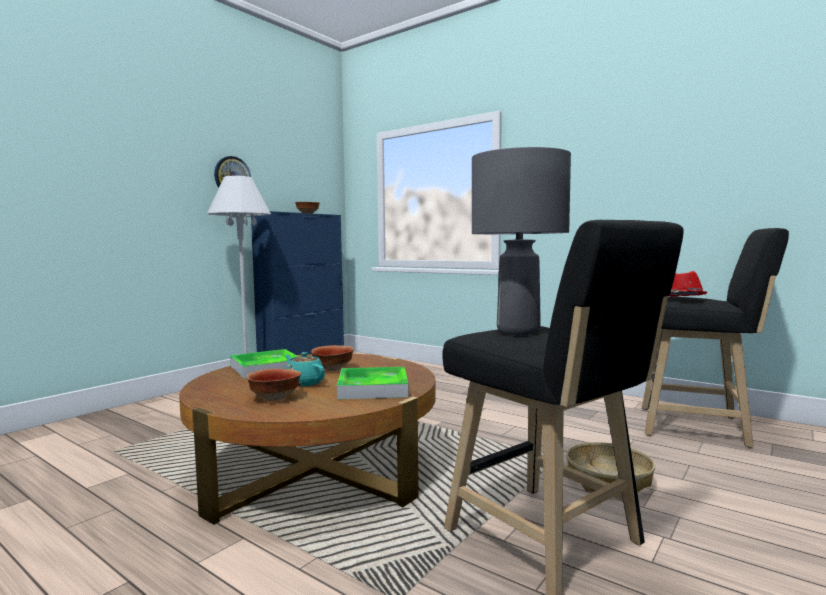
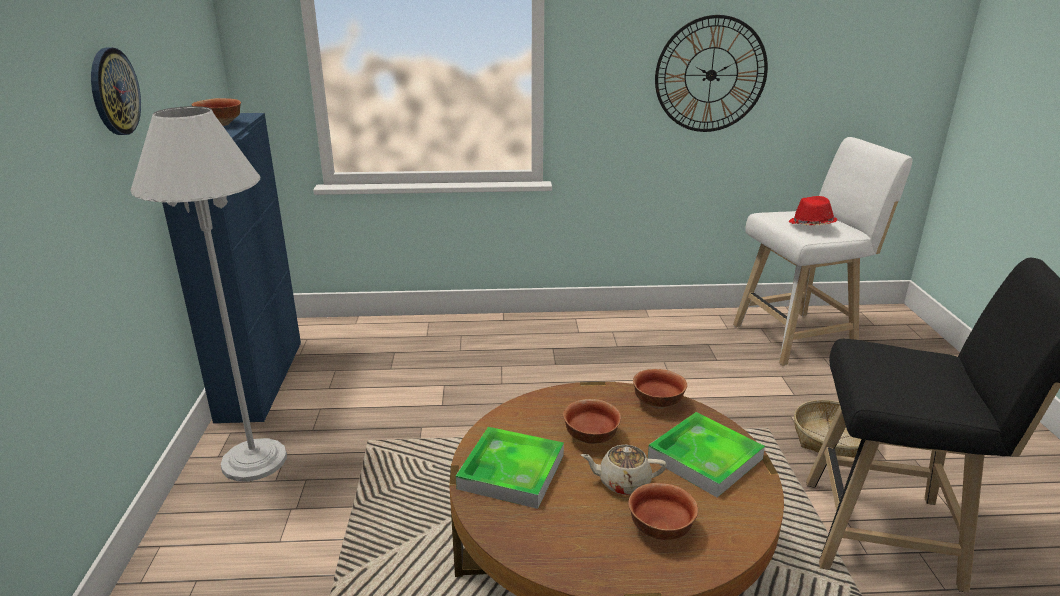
camera: 40 degrees left, 20 degrees up
turquoise teapot [285,352,325,386] -> beige teapot [581,445,667,495]
grey table lamp [472,147,571,335] -> none
black stool [642,228,789,448] -> white stool [733,137,913,366]
none -> bowl [633,369,687,409]
none -> wall clock [655,15,768,132]

